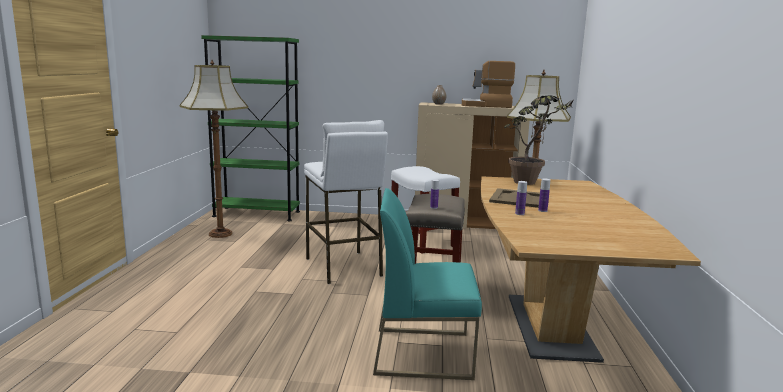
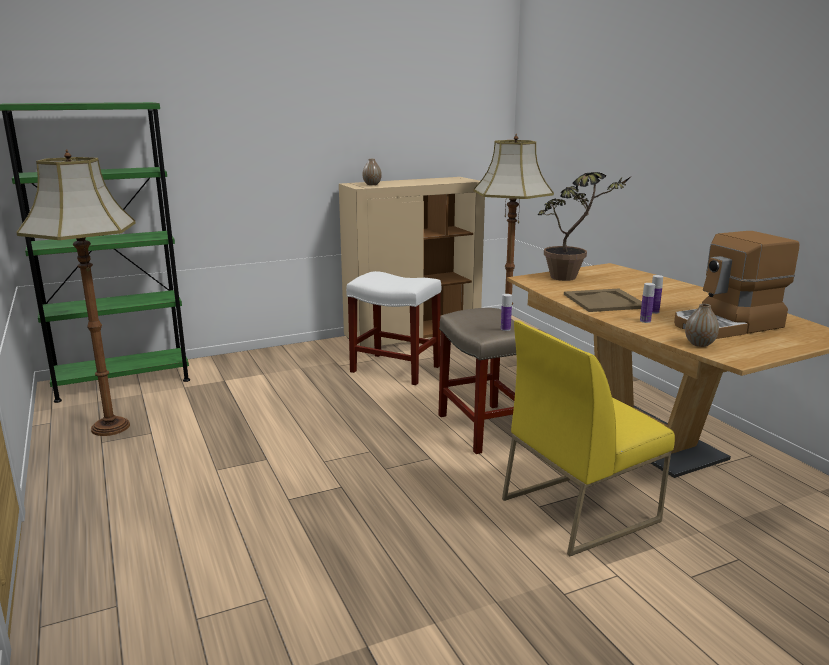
camera: 30 degrees left, 5 degrees up
white stool [304,120,388,284] -> none
turquoise chair [373,188,482,380] -> yellow chair [502,320,675,556]
coffee machine [462,61,515,108] -> coffee machine moved to [674,231,799,339]
none -> vase [685,304,719,347]

